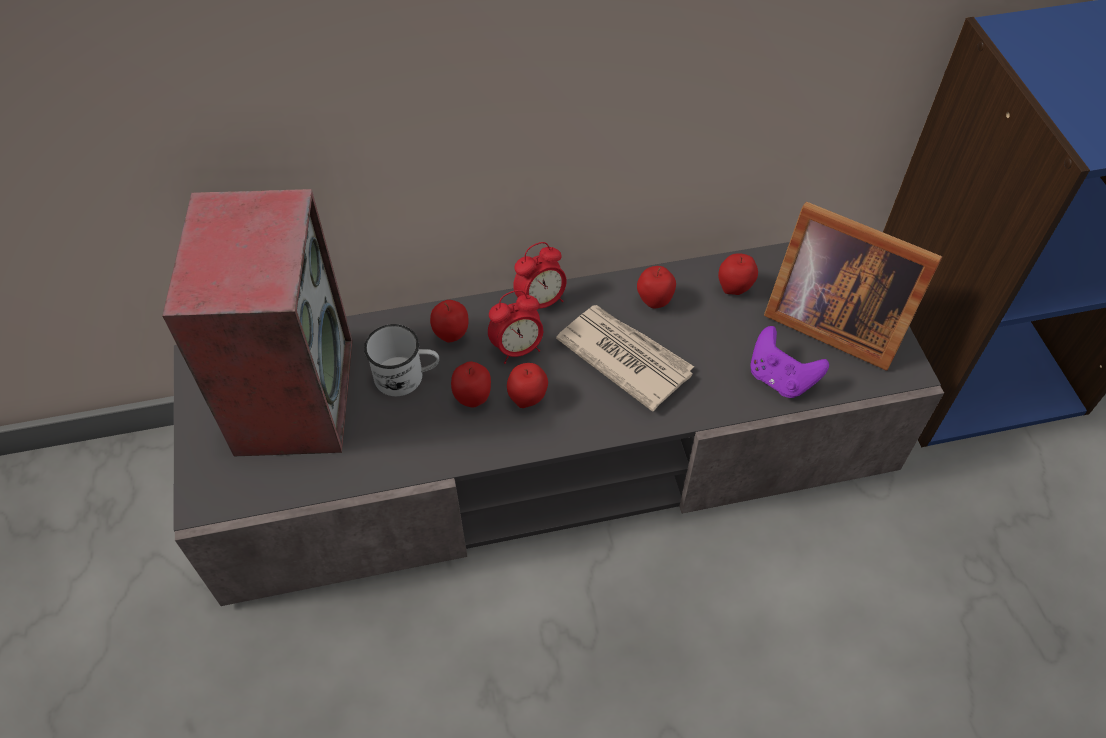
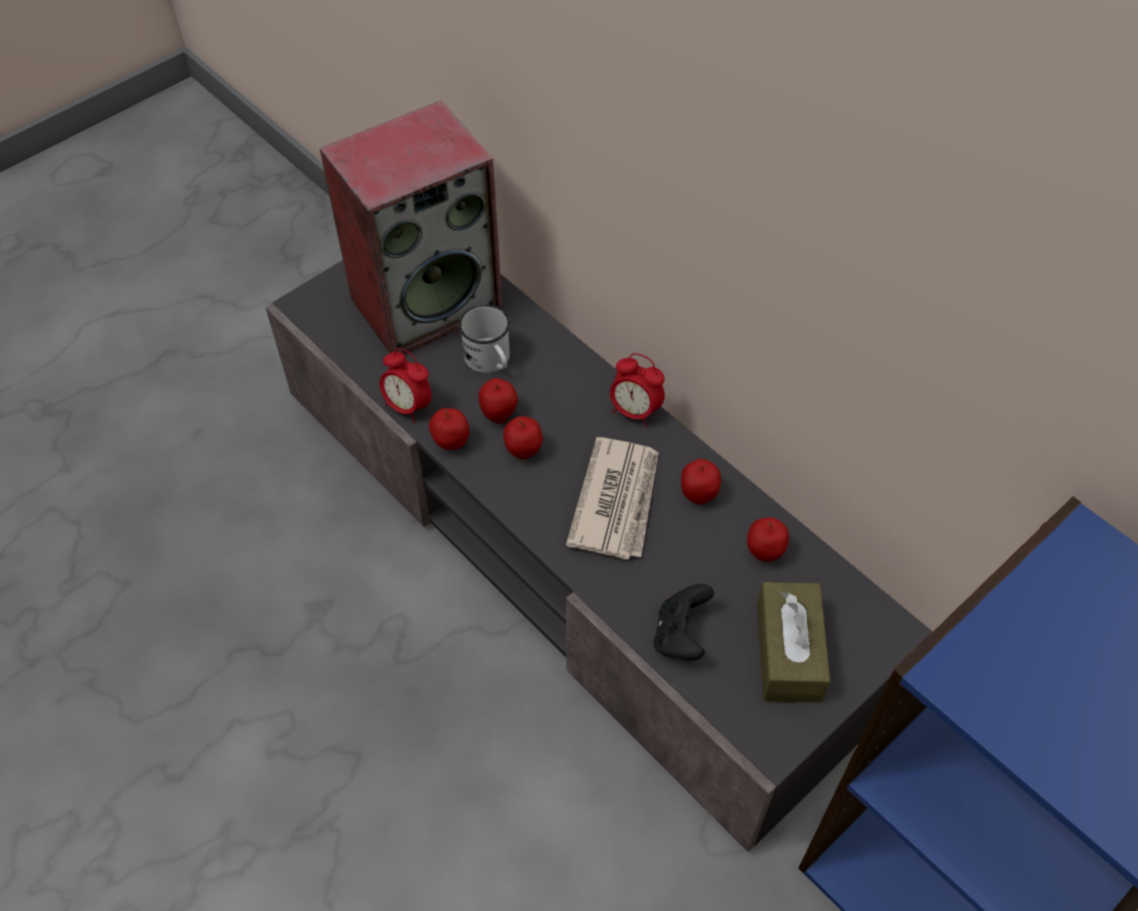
camera: 60 degrees right, 0 degrees up
apple [430,300,469,342] -> apple moved to [429,408,469,450]
alarm clock [488,290,543,364] -> alarm clock moved to [379,348,432,423]
purple game controller [750,326,829,398] -> black game controller [654,584,714,660]
picture frame [764,202,942,371] -> brown tissue box [757,582,830,703]

